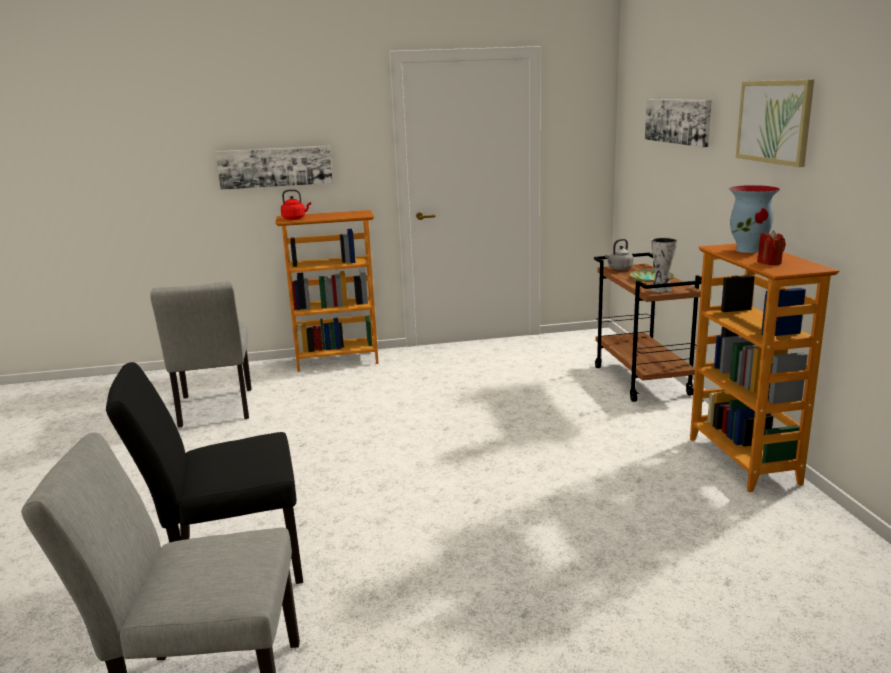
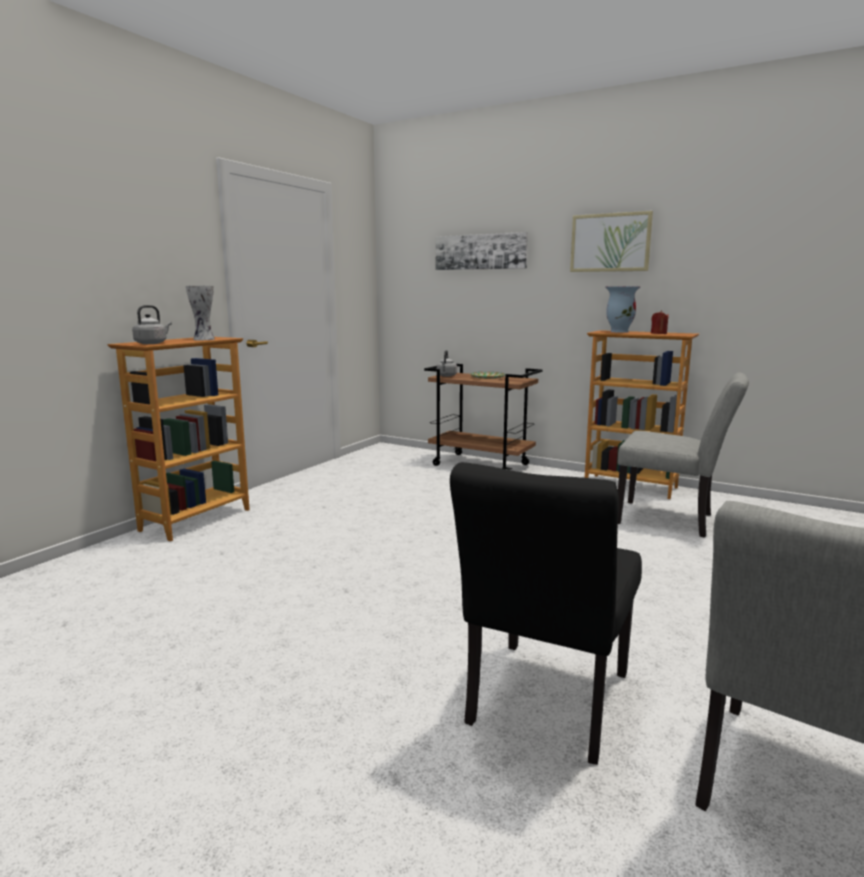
camera: 50 degrees left, 5 degrees down
grey chair [150,281,252,427] -> grey chair moved to [617,372,749,538]
picture [216,146,333,190] -> none
red kettle [281,189,311,220] -> grey kettle [132,305,172,344]
vase [651,238,677,293] -> vase moved to [186,286,215,340]

